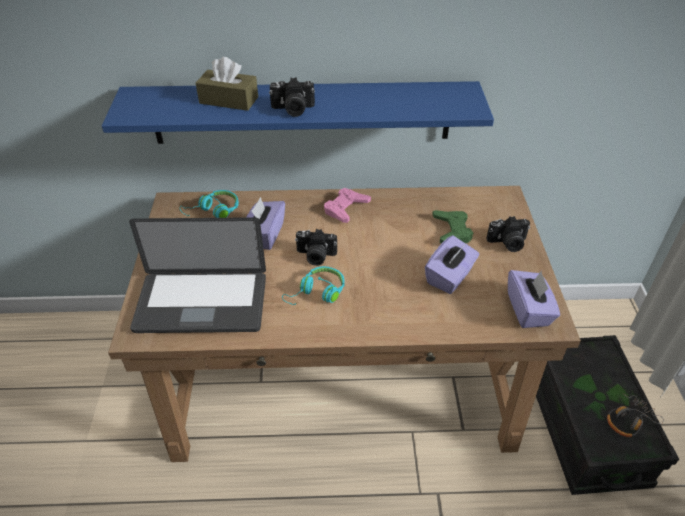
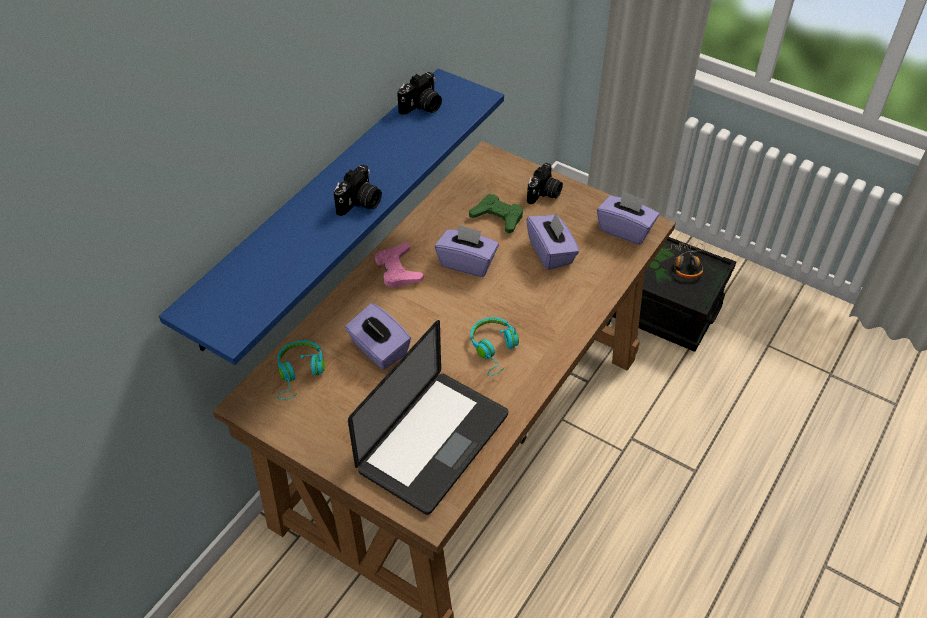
camera: 55 degrees left, 5 degrees up
brown tissue box [196,57,258,111] -> none
camera [295,229,337,266] -> camera moved to [397,72,442,115]
none -> purple tissue box [435,224,499,277]

